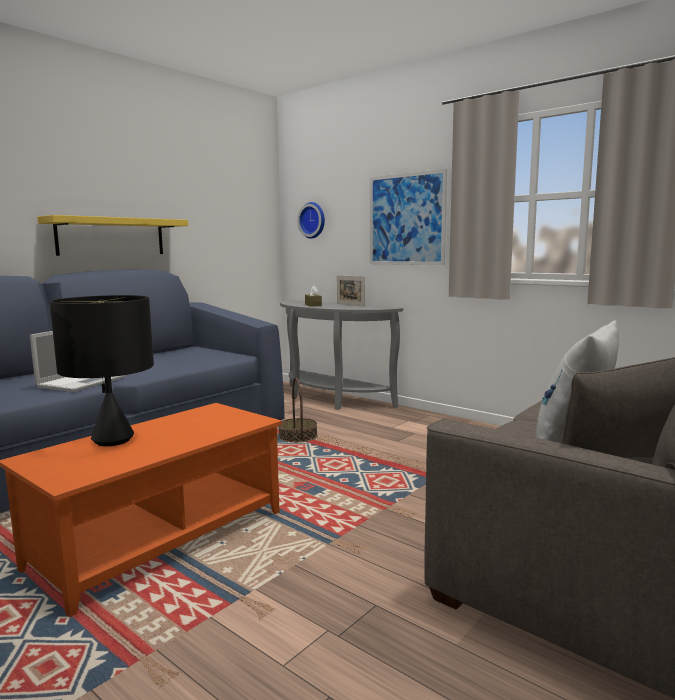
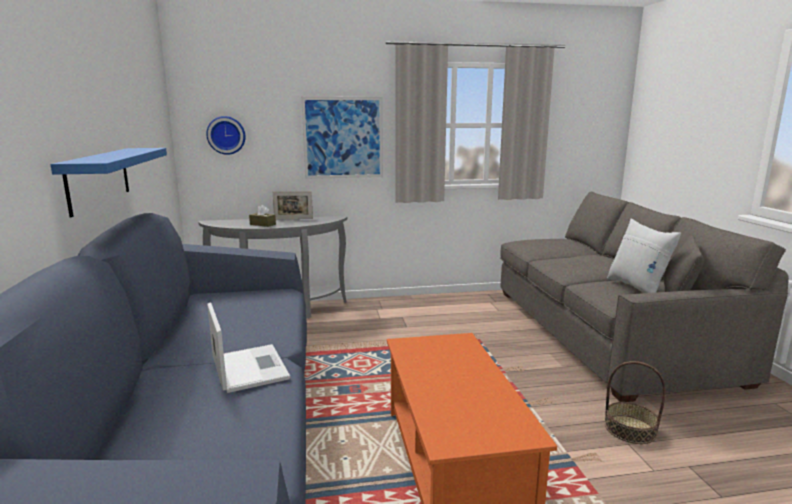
camera: 50 degrees left, 5 degrees up
yellow shelf [37,215,188,256] -> blue shelf [50,148,167,217]
black table lamp [50,295,154,446] -> none
basket [279,378,317,443] -> basket moved to [605,361,666,444]

